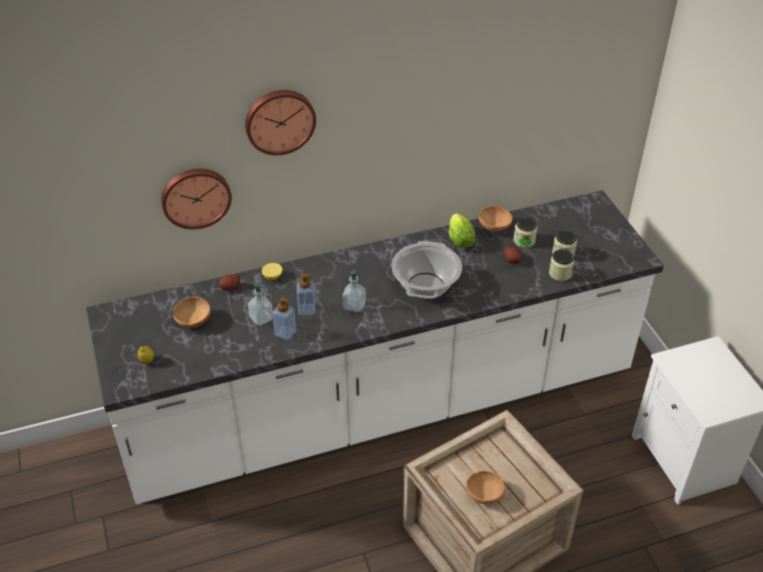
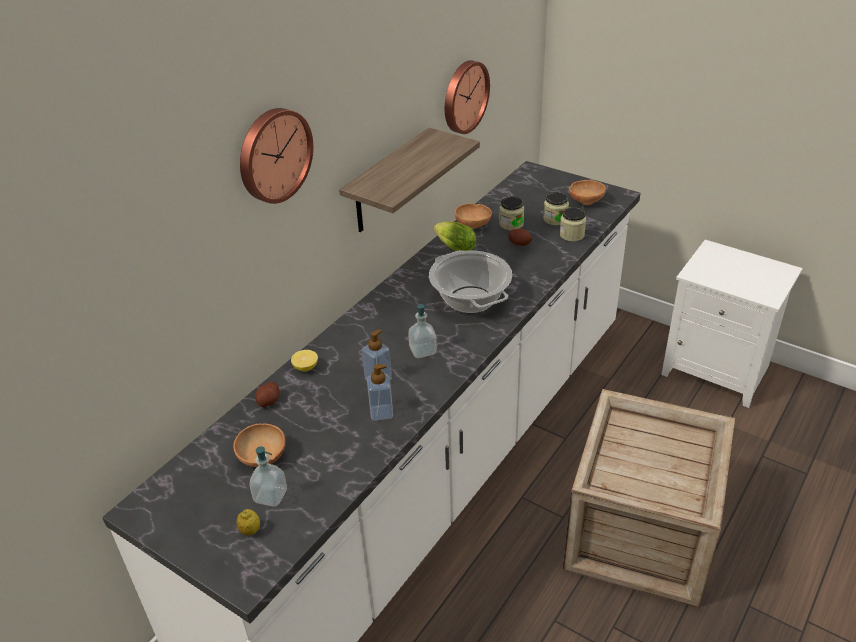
camera: 35 degrees left, 5 degrees down
wall clock [161,169,232,229] -> wall clock moved to [445,60,490,134]
soap dispenser [248,283,273,326] -> soap dispenser moved to [250,446,287,507]
brown bowl [466,470,505,504] -> brown bowl moved to [569,180,606,205]
none -> shelf [339,128,480,232]

